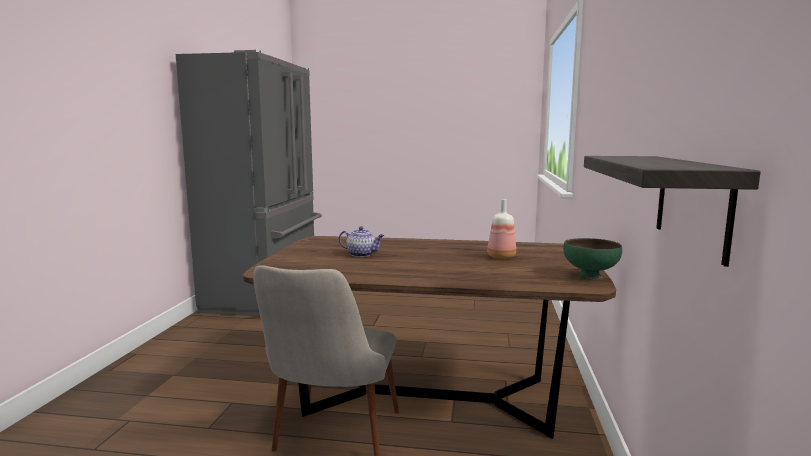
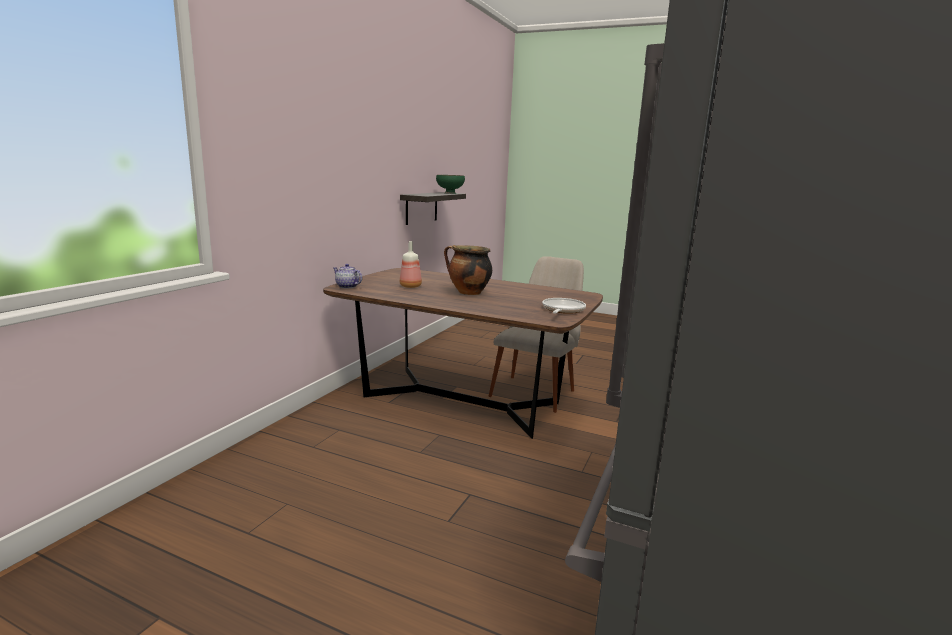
camera: 165 degrees left, 5 degrees up
teapot [339,226,384,257] -> teapot moved to [333,264,362,289]
green bowl [563,238,622,280] -> green bowl moved to [436,175,465,194]
none -> cooking pot [444,245,492,295]
none -> frying pan [542,298,586,314]

